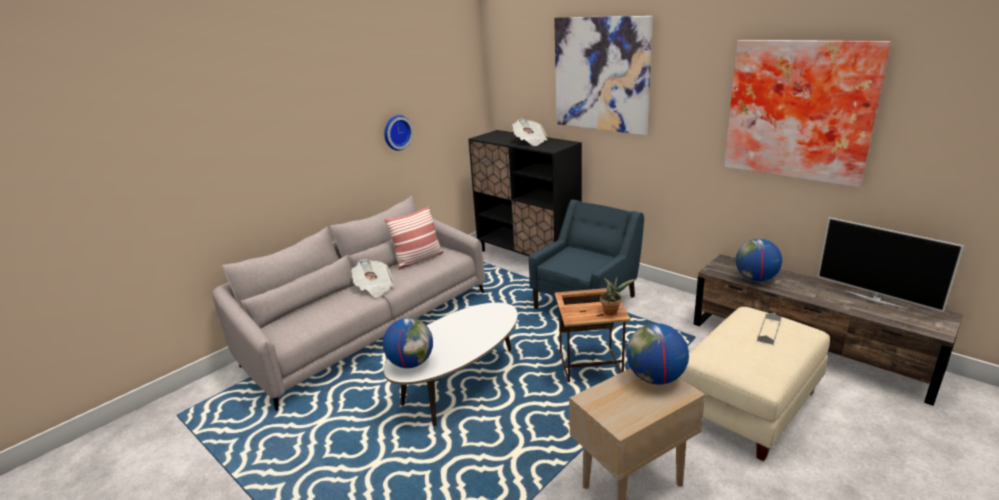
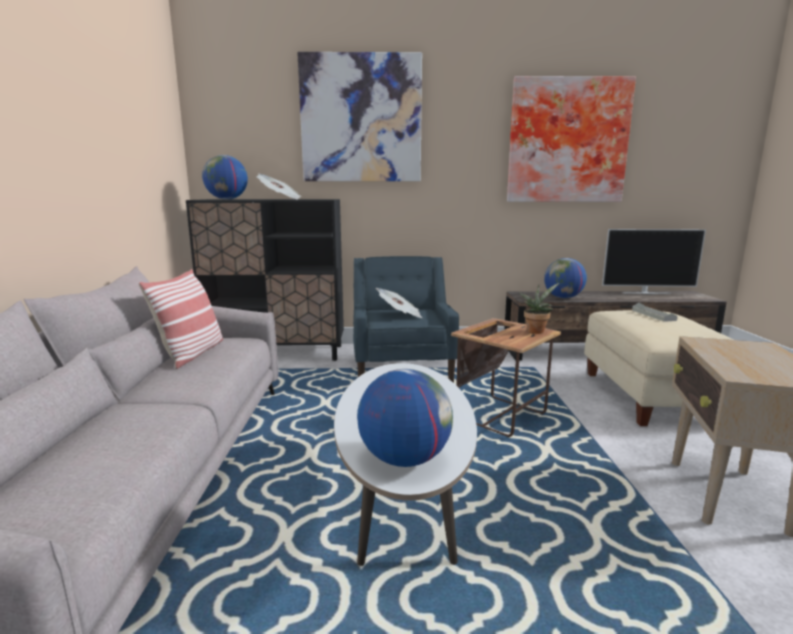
camera: 45 degrees left, 10 degrees down
newspaper [351,259,394,297] -> newspaper moved to [376,288,422,318]
wall clock [384,115,413,151] -> none
globe [627,323,689,385] -> globe moved to [202,155,248,200]

